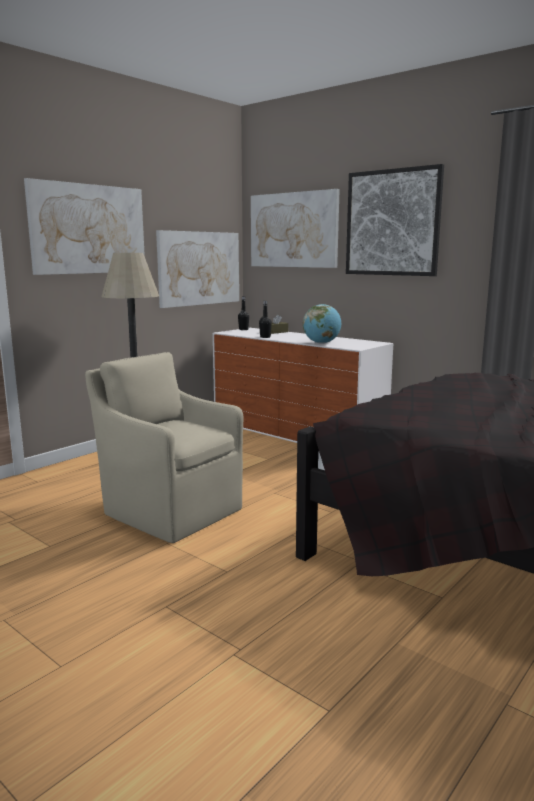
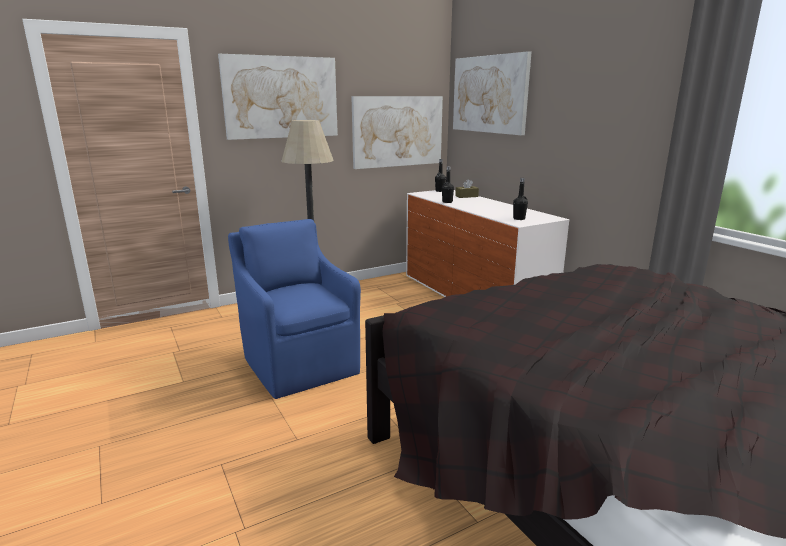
camera: 20 degrees right, 5 degrees up
beige armchair [85,352,243,543] -> blue armchair [228,219,361,399]
globe [303,304,341,344] -> none
picture [346,164,444,276] -> none
none -> black bottle [513,178,528,220]

